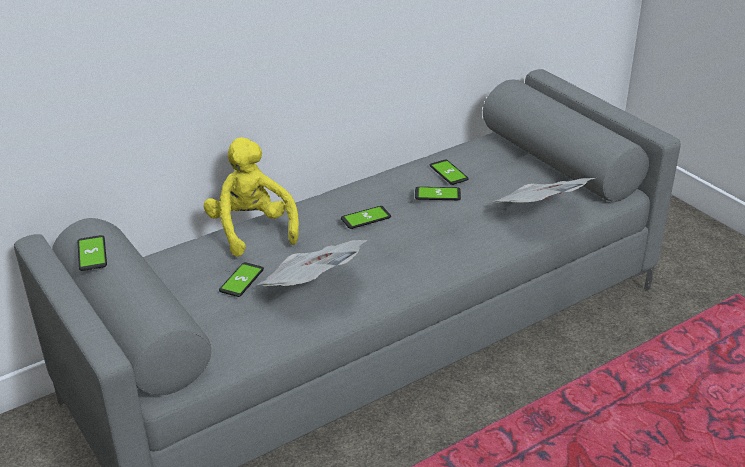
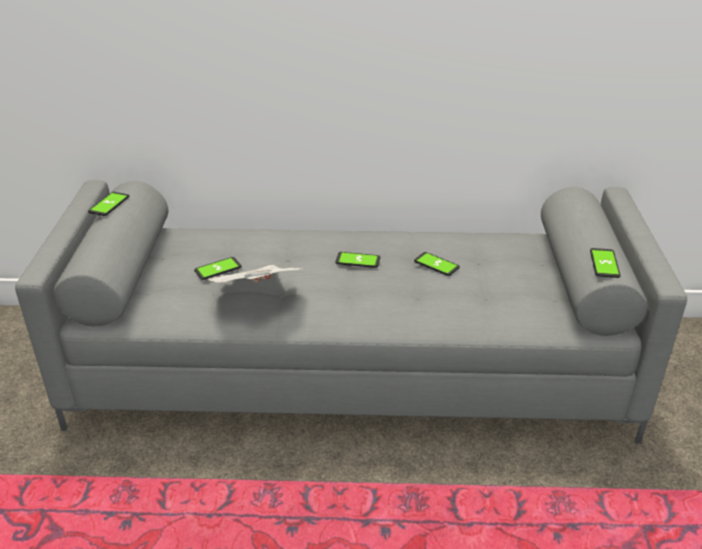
camera: 35 degrees right, 0 degrees up
yellow plush toy [204,137,299,257] -> none
phone [430,159,469,185] -> phone moved to [590,248,621,278]
newspaper [492,178,595,203] -> none

